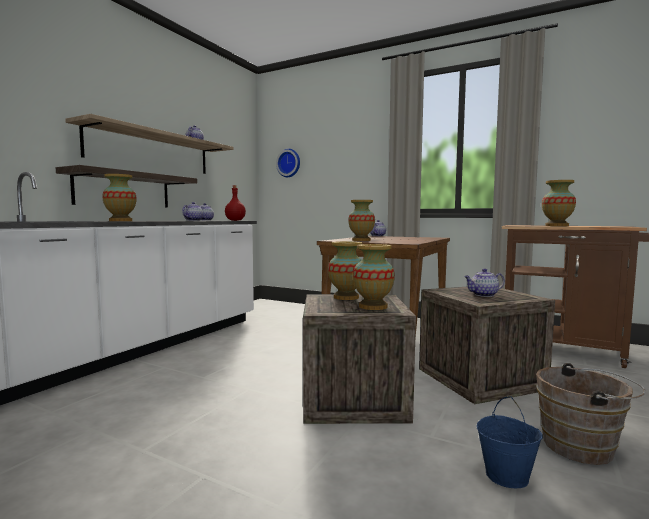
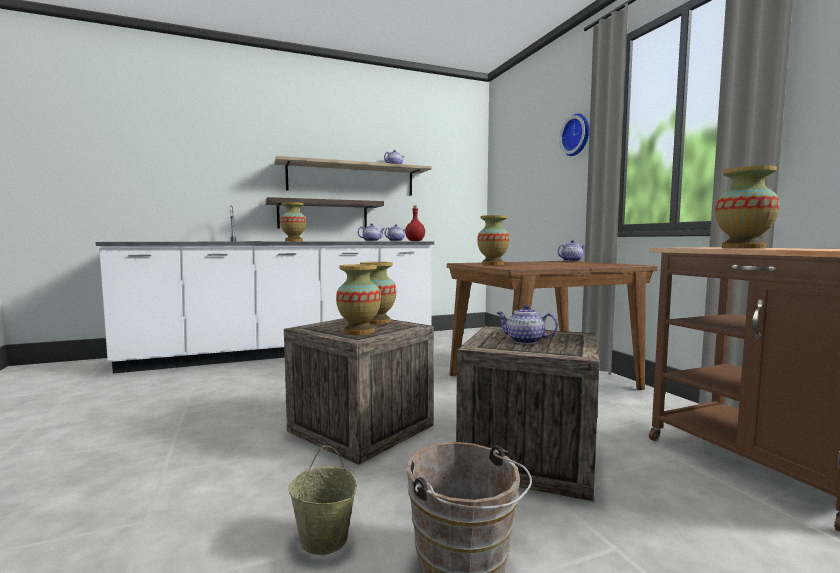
camera: 40 degrees right, 0 degrees up
wall clock [276,149,300,177] -> wall clock moved to [559,113,590,156]
blue bucket [476,396,543,488] -> beige bucket [288,445,357,555]

